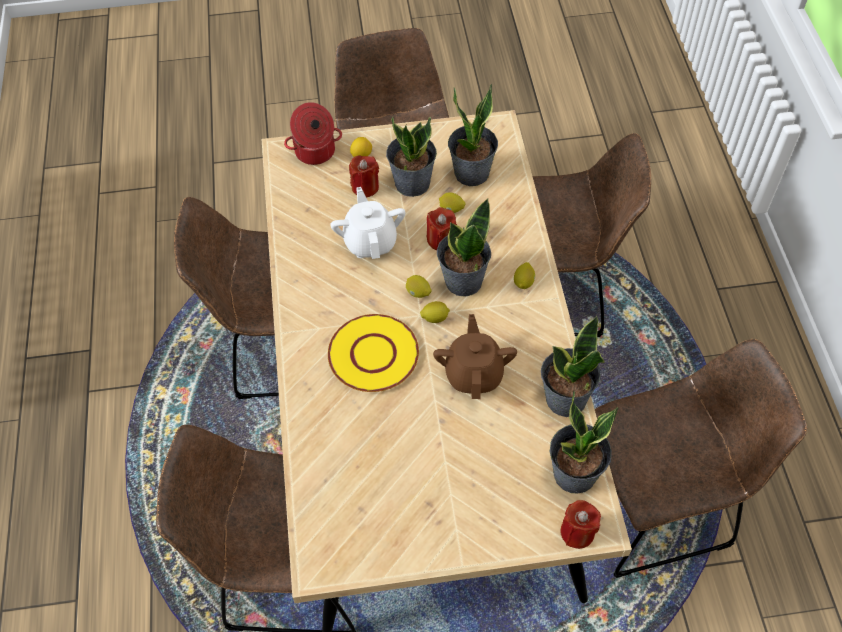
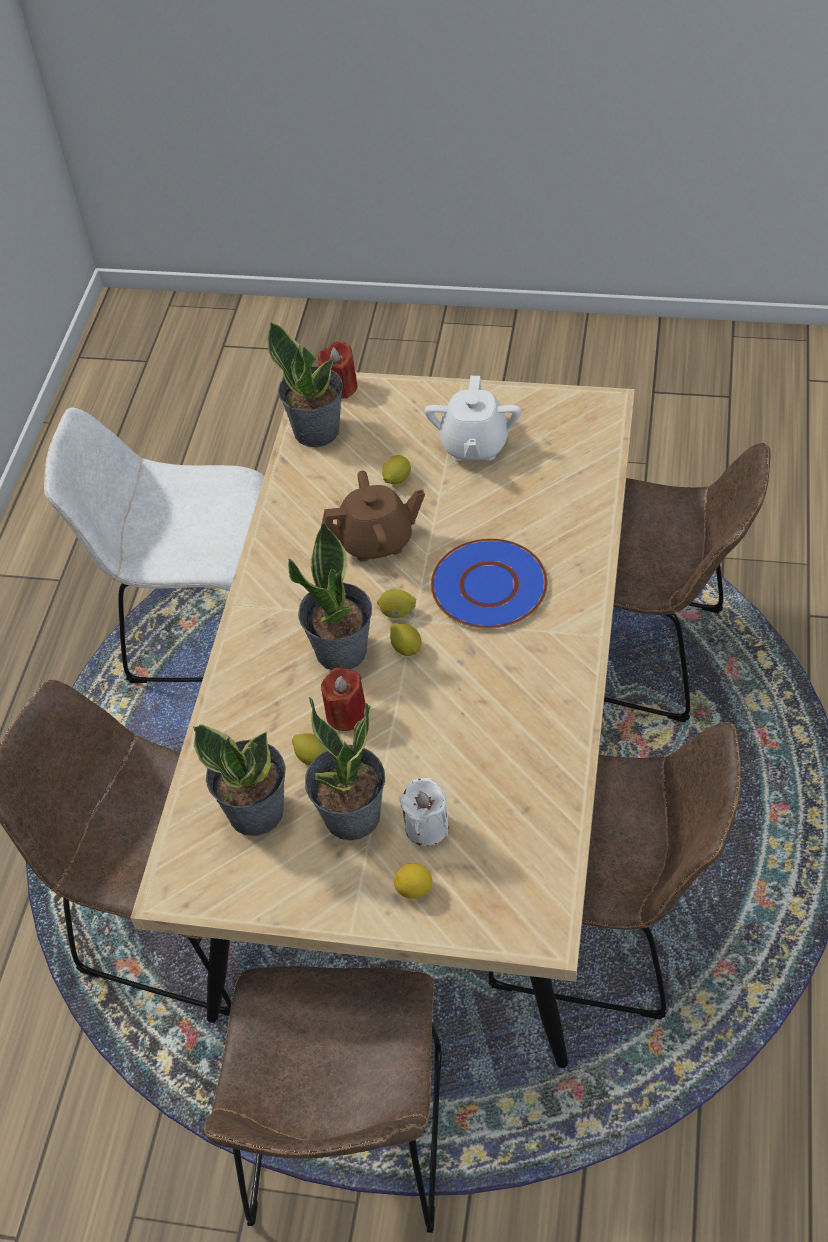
camera: 160 degrees left, 5 degrees down
cooking pot [284,102,342,165] -> none
yellow plate [328,314,419,392] -> blue plate [431,539,548,629]
white teapot [330,187,406,259] -> white teapot moved to [425,376,521,461]
red candle [349,155,379,198] -> white candle [399,778,449,846]
brown teapot [433,314,517,399] -> brown teapot turned 120 degrees counterclockwise [322,471,425,562]
lemon [514,262,535,289] -> lemon moved to [382,455,411,484]
potted plant [541,316,605,417] -> none
brown chair [595,339,807,578] -> white chair [44,407,264,683]

